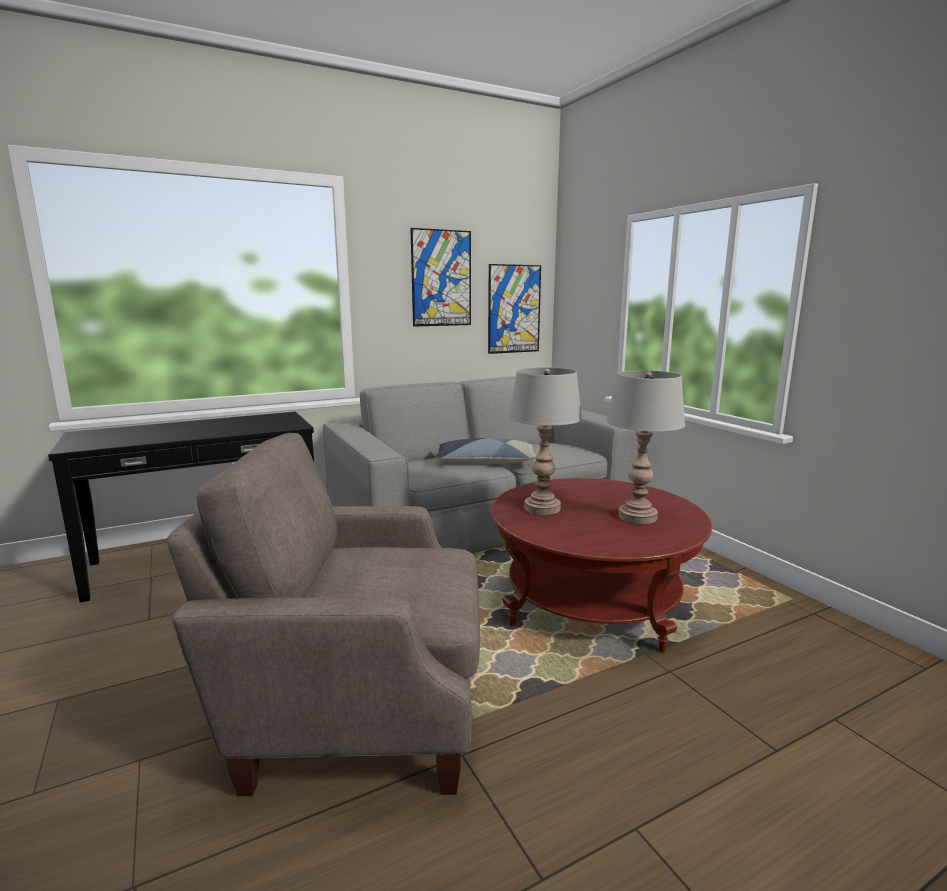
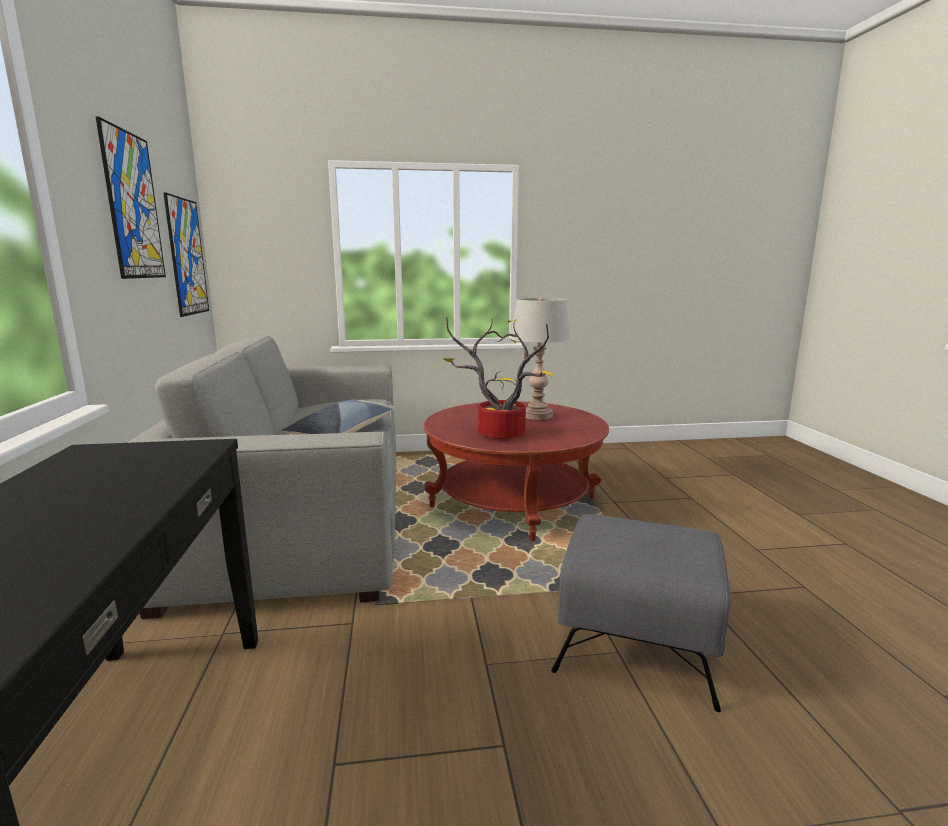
camera: 70 degrees left, 0 degrees up
beige armchair [167,433,480,796] -> grey ottoman [551,514,730,712]
grey table lamp [509,367,582,515] -> potted plant [444,317,553,439]

